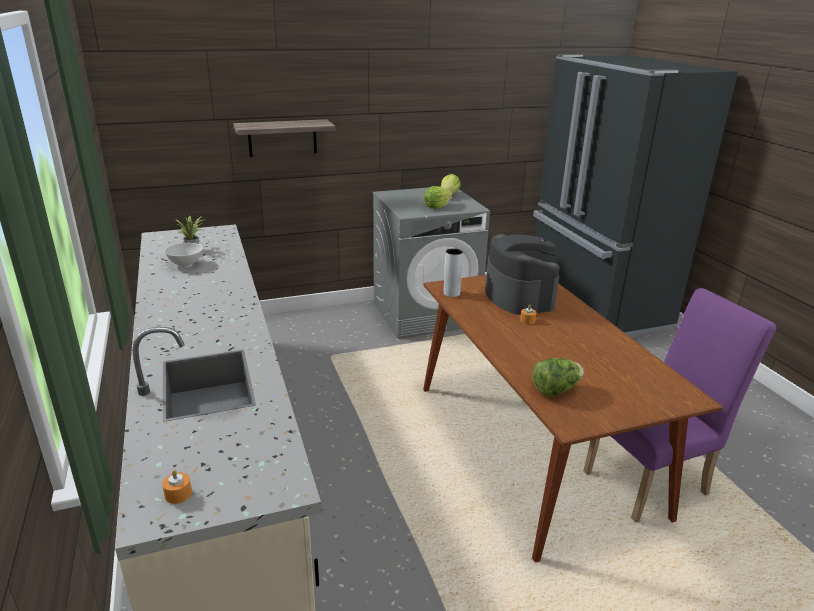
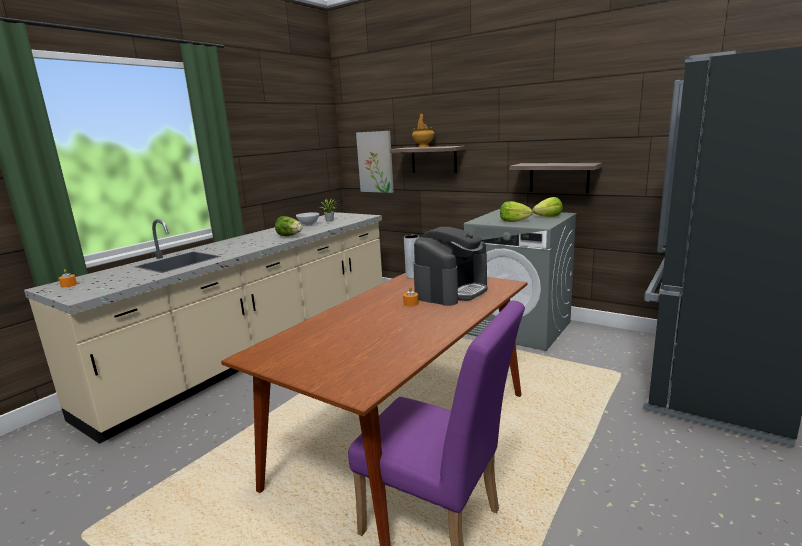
camera: 55 degrees right, 10 degrees down
lettuce [532,358,584,396] -> lettuce moved to [275,216,302,236]
none -> picture [356,131,394,193]
none -> brown vase [412,114,435,148]
none -> shelf [509,163,603,193]

